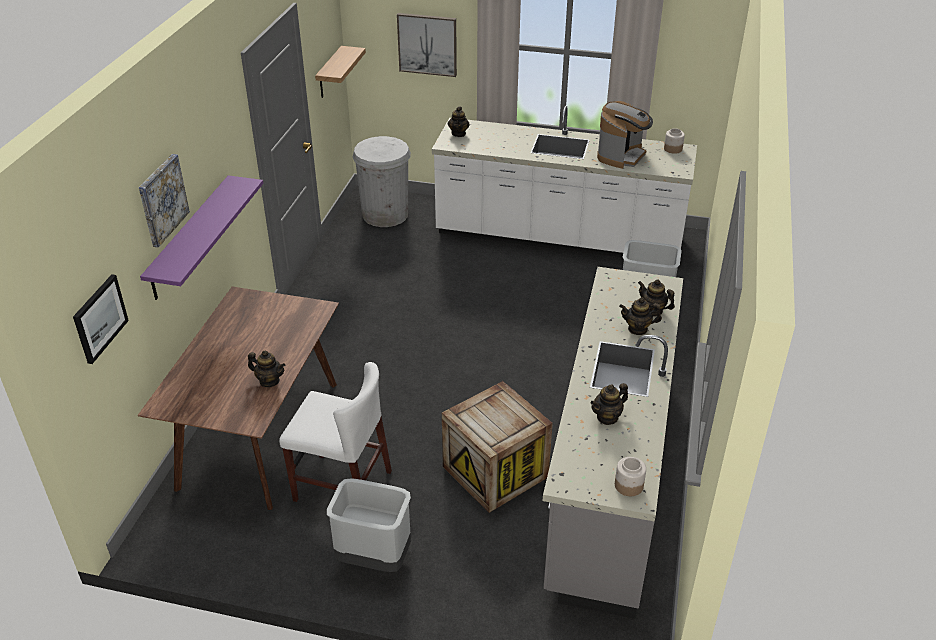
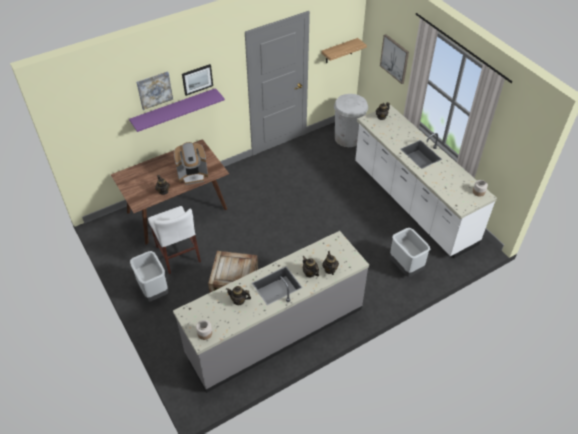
camera: 45 degrees right, 10 degrees up
picture [73,274,129,364] -> picture moved to [182,64,213,96]
coffee machine [597,101,653,169] -> coffee machine moved to [174,142,208,185]

